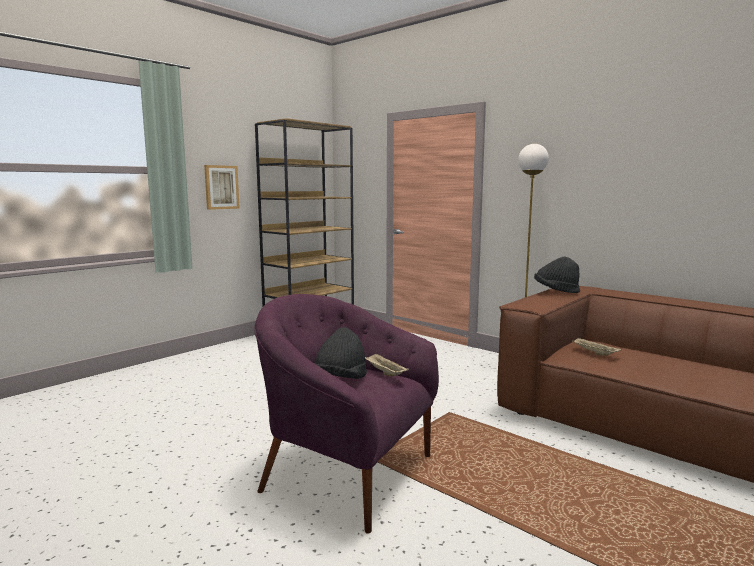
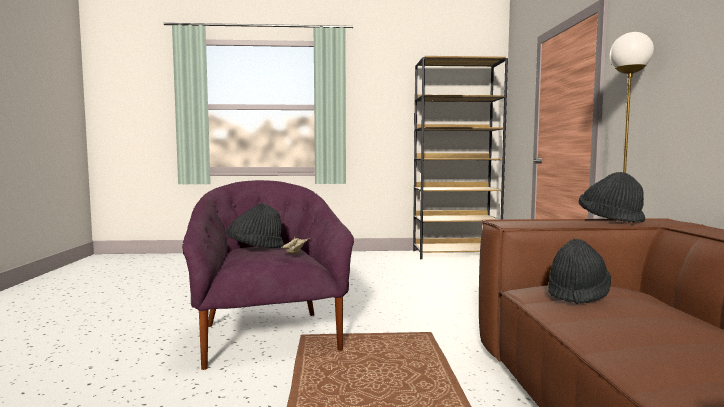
camera: 45 degrees right, 5 degrees down
picture [204,165,240,210] -> none
beige tray [572,338,622,356] -> black hat [548,239,611,304]

